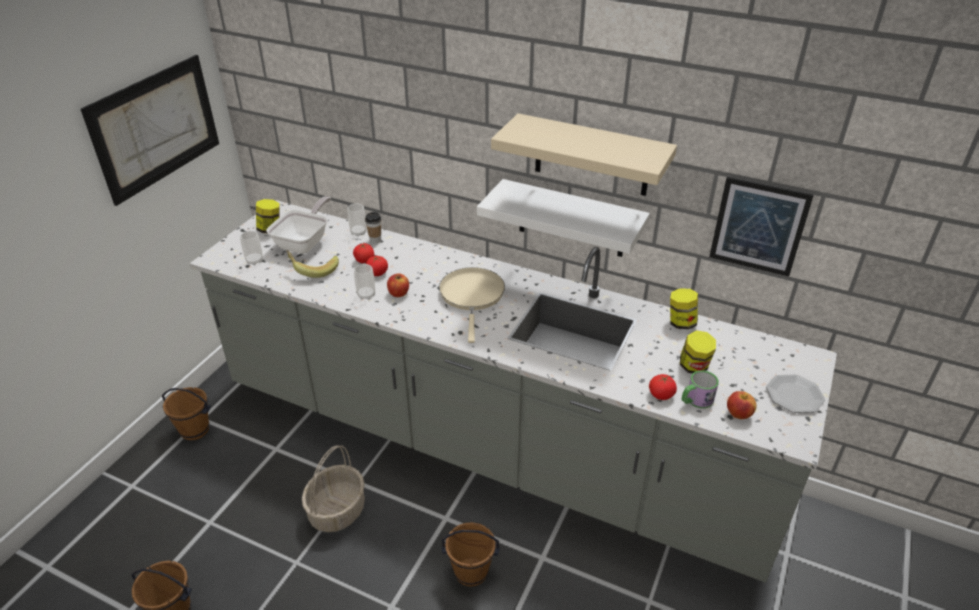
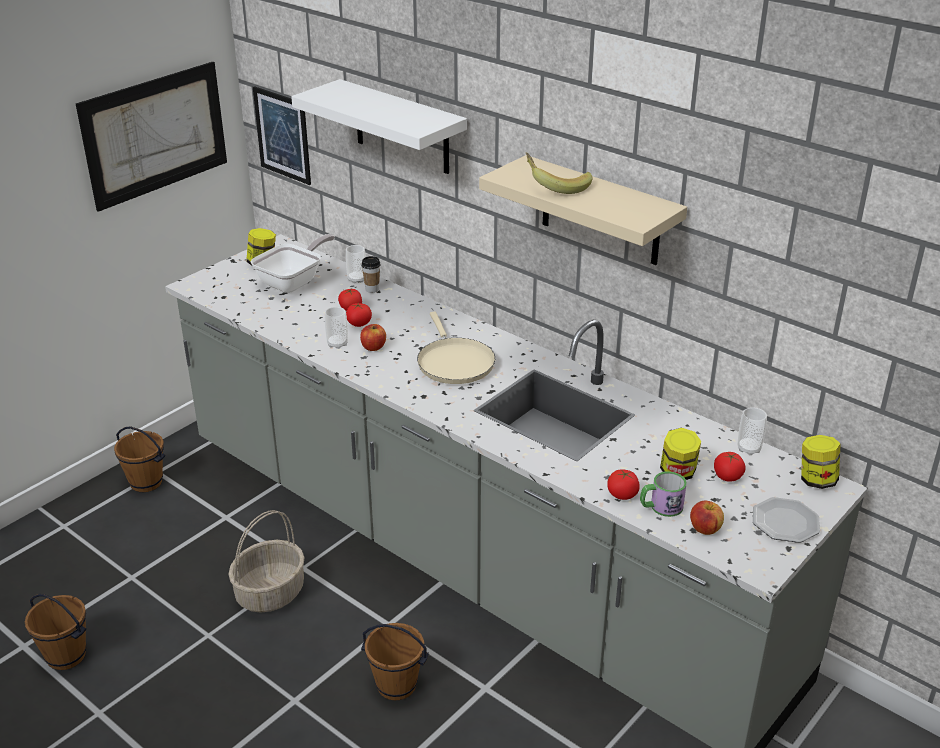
camera: 15 degrees right, 5 degrees down
cup [240,231,263,265] -> cup moved to [737,407,767,455]
banana [286,250,339,278] -> banana moved to [525,152,592,194]
beige frying pan [439,267,505,343] -> beige frying pan turned 150 degrees clockwise [417,312,495,384]
white shelf [477,179,650,257] -> white shelf moved to [291,79,467,174]
jar [670,288,698,329] -> jar moved to [801,435,841,489]
picture [709,177,814,277] -> picture moved to [253,86,311,185]
none -> tomato [714,452,746,481]

